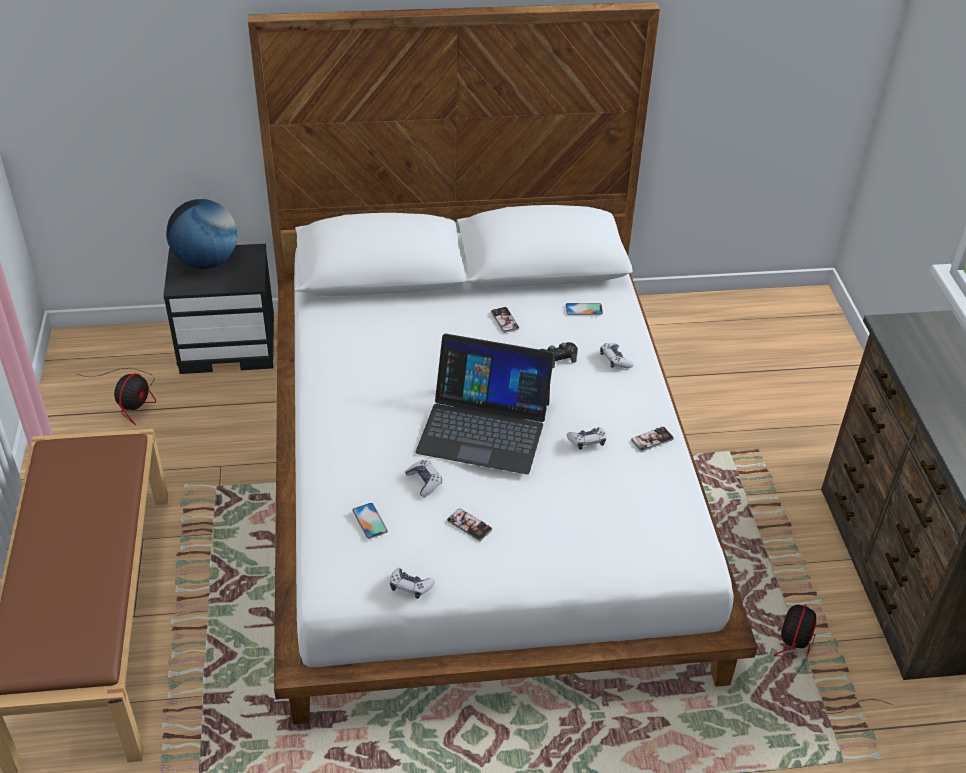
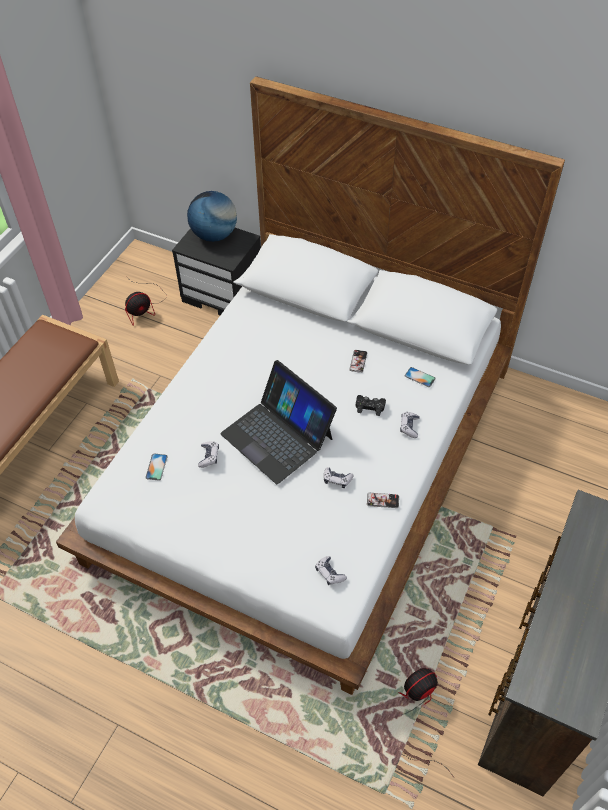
camera: 35 degrees right, 10 degrees up
game controller [390,568,435,599] -> game controller moved to [315,556,347,585]
phone [447,509,492,541] -> none

